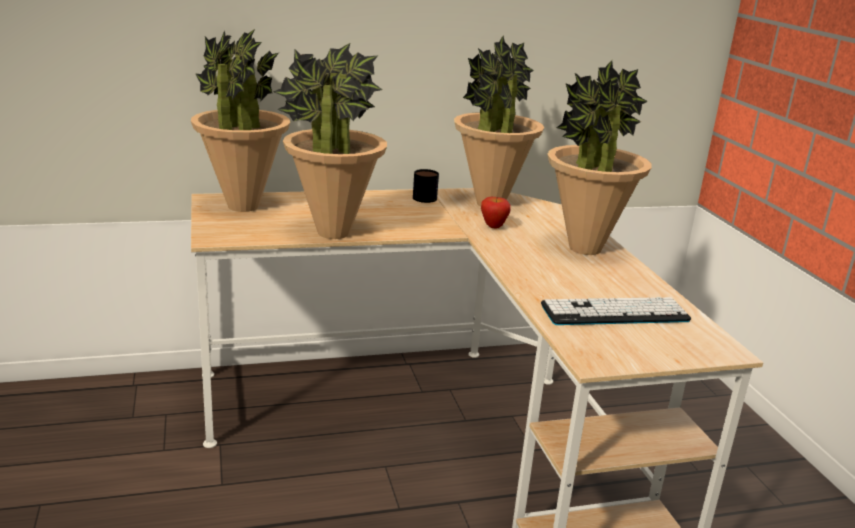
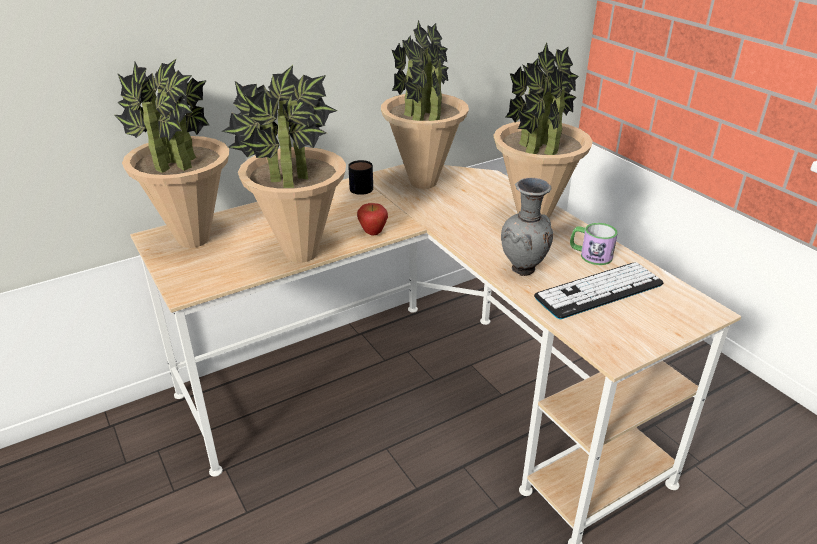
camera: 15 degrees left, 10 degrees up
apple [481,197,511,228] -> apple moved to [357,203,388,236]
none -> grey vase [501,178,553,276]
none -> mug [570,223,618,265]

